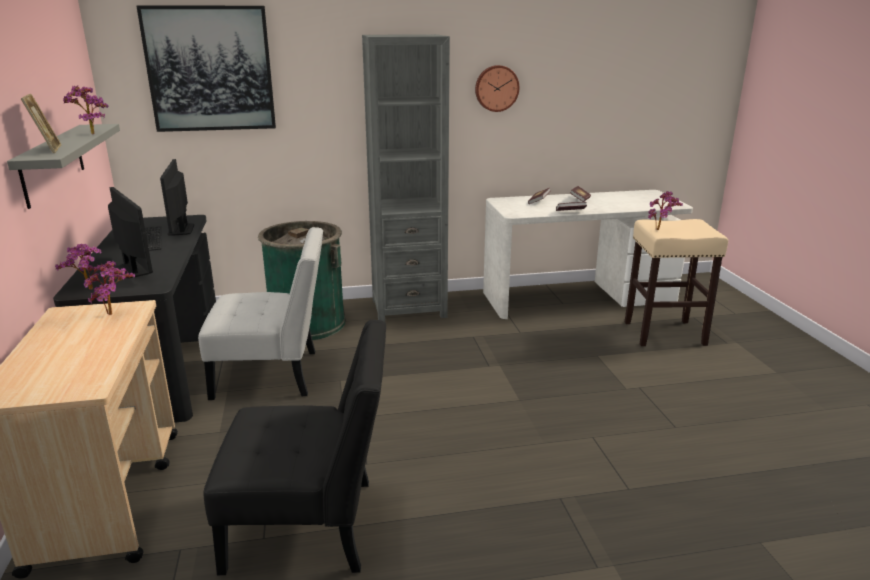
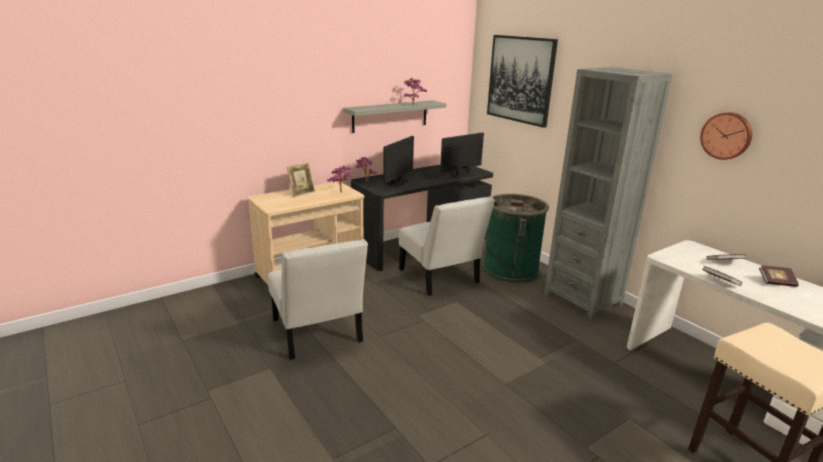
camera: 65 degrees right, 0 degrees up
picture frame [21,94,62,153] -> picture frame moved to [287,163,315,197]
black chair [203,320,386,575] -> white chair [268,239,368,360]
potted plant [648,191,683,230] -> none

